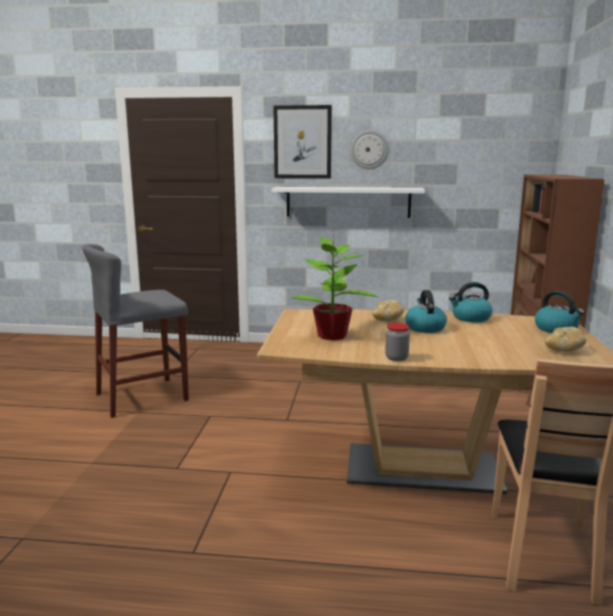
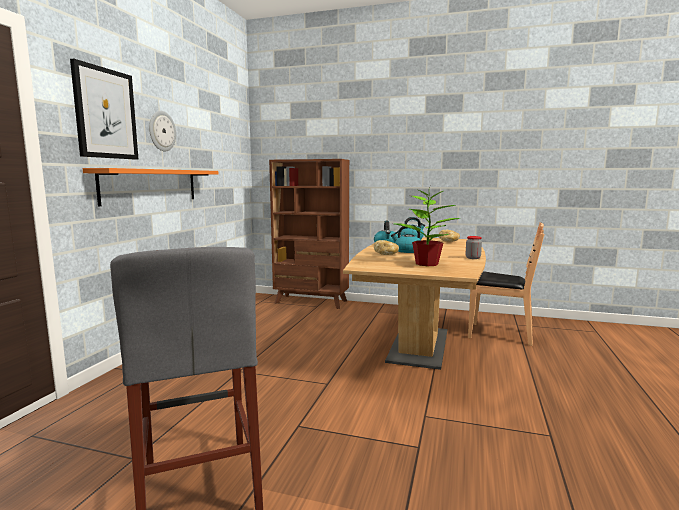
camera: 80 degrees left, 5 degrees down
white shelf [272,187,425,218] -> orange shelf [83,168,218,206]

